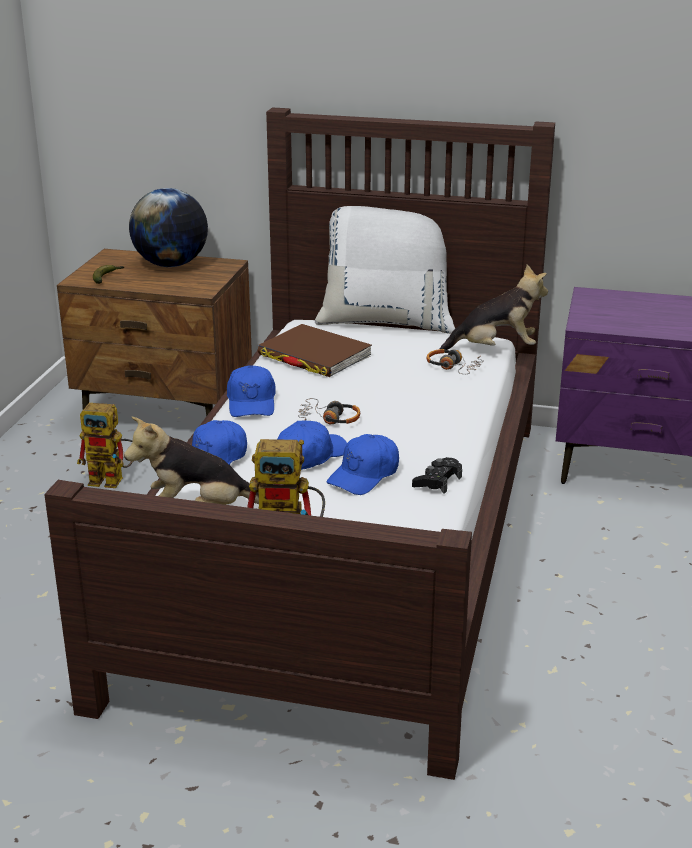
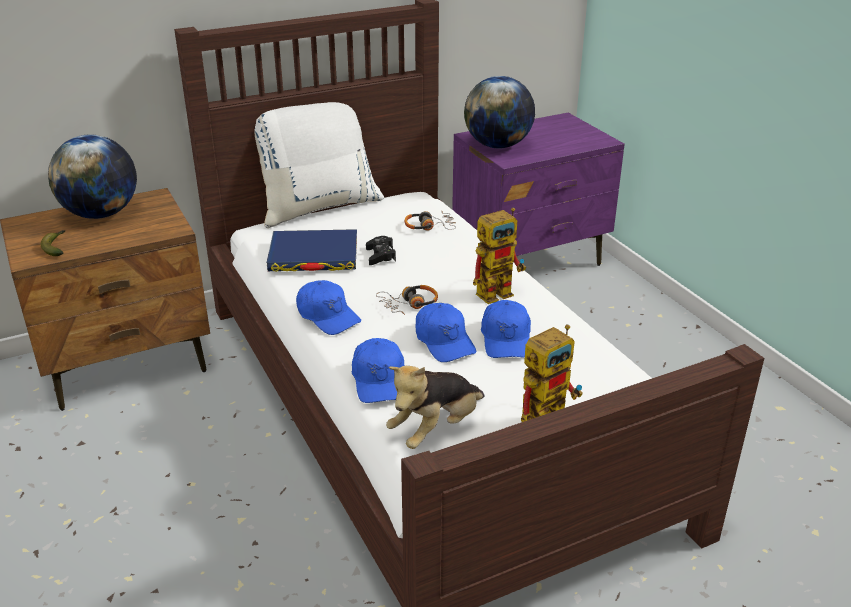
camera: 40 degrees left, 5 degrees up
toy robot [77,403,133,488] -> toy robot moved to [473,208,526,304]
brown book [258,324,372,377] -> blue book [266,229,357,272]
blue cap [277,421,347,470] -> blue cap turned 150 degrees clockwise [415,303,476,362]
black game controller [412,457,462,494] -> black game controller moved to [366,236,396,265]
plush toy [440,264,548,350] -> none
none -> globe [464,76,535,149]

